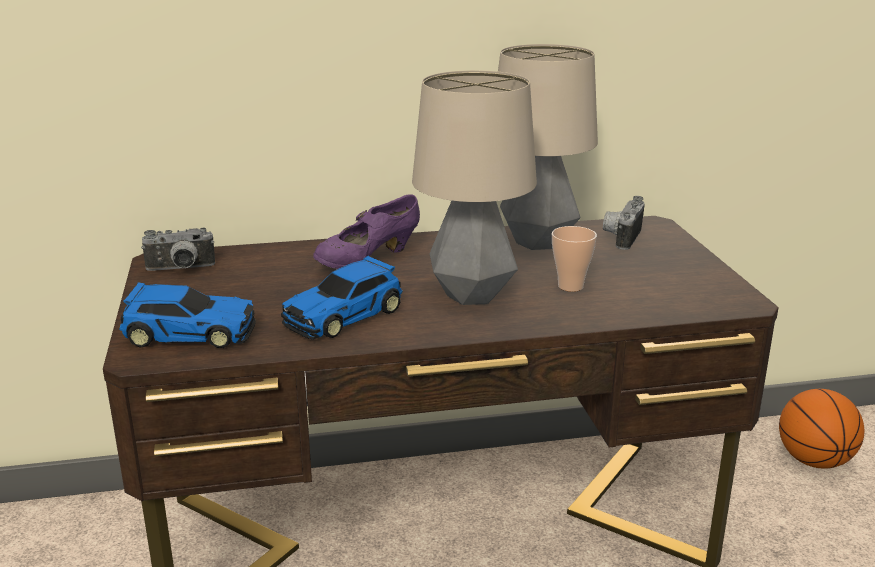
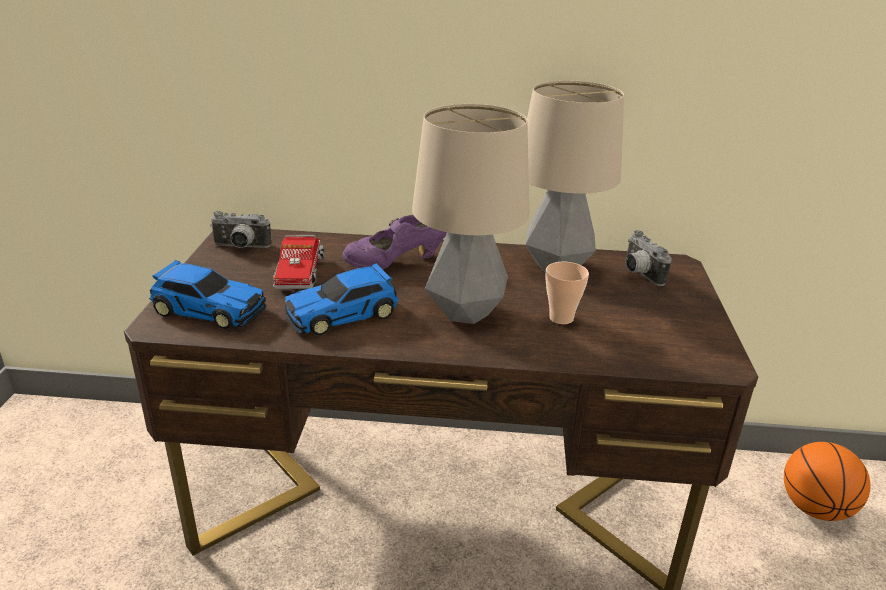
camera: 15 degrees right, 5 degrees up
camera [603,196,645,250] -> camera turned 60 degrees counterclockwise [625,230,672,286]
none -> toy truck [273,235,324,289]

